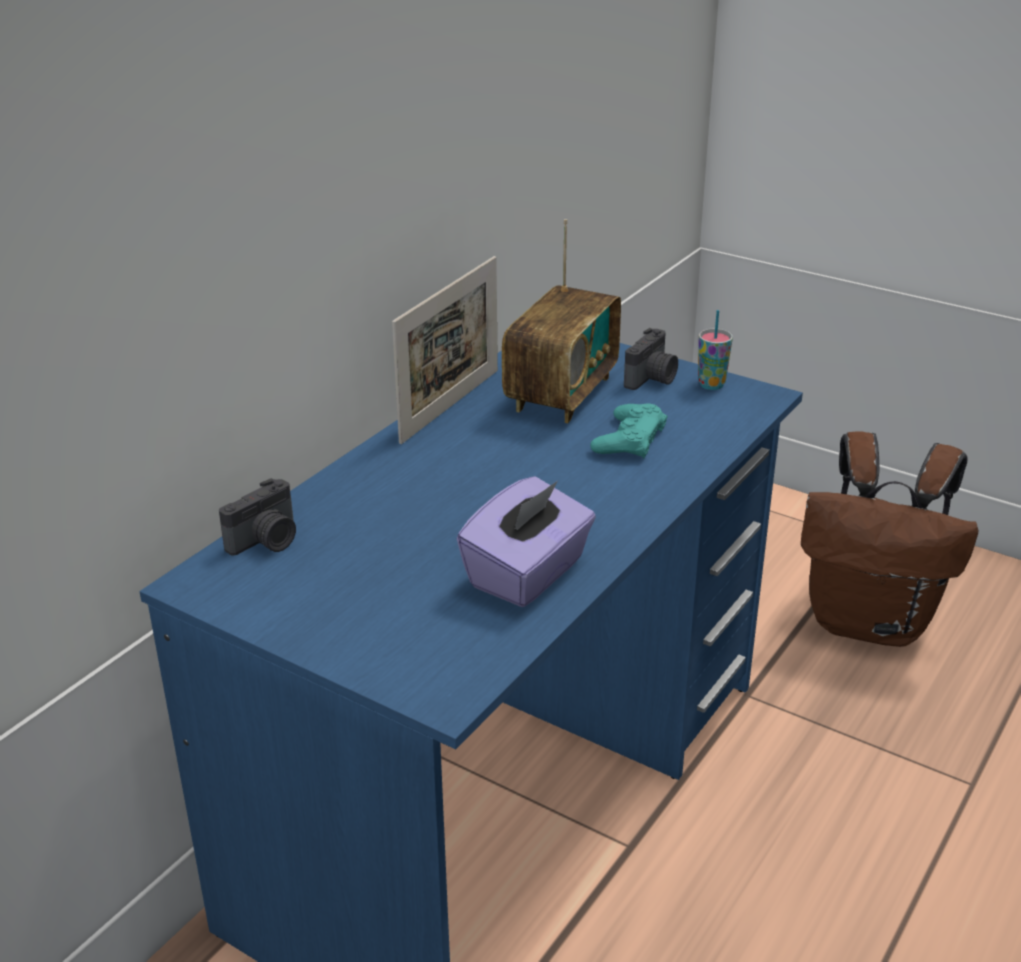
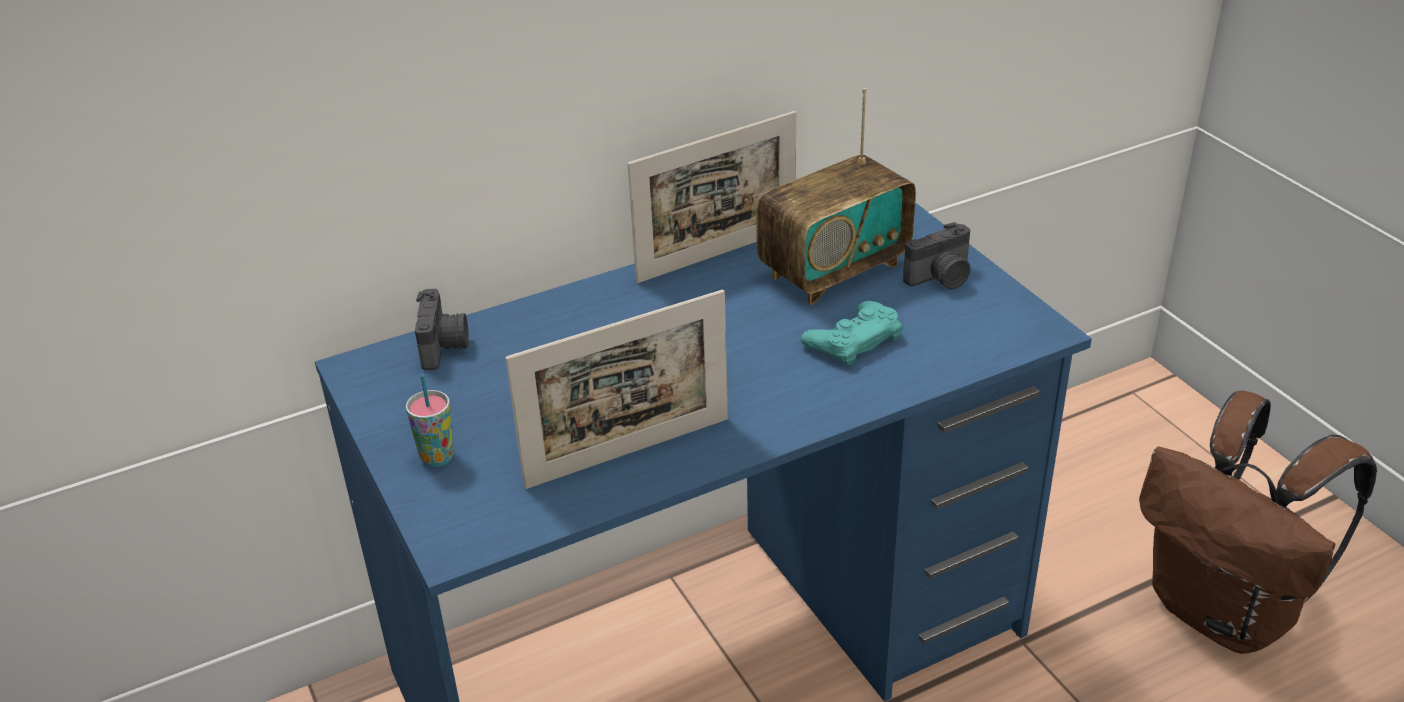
camera: 30 degrees right, 5 degrees up
camera [219,478,296,555] -> camera turned 75 degrees counterclockwise [415,289,469,370]
purple tissue box [457,476,596,607] -> picture frame [505,289,728,489]
cup [698,310,733,390] -> cup moved to [406,374,455,467]

